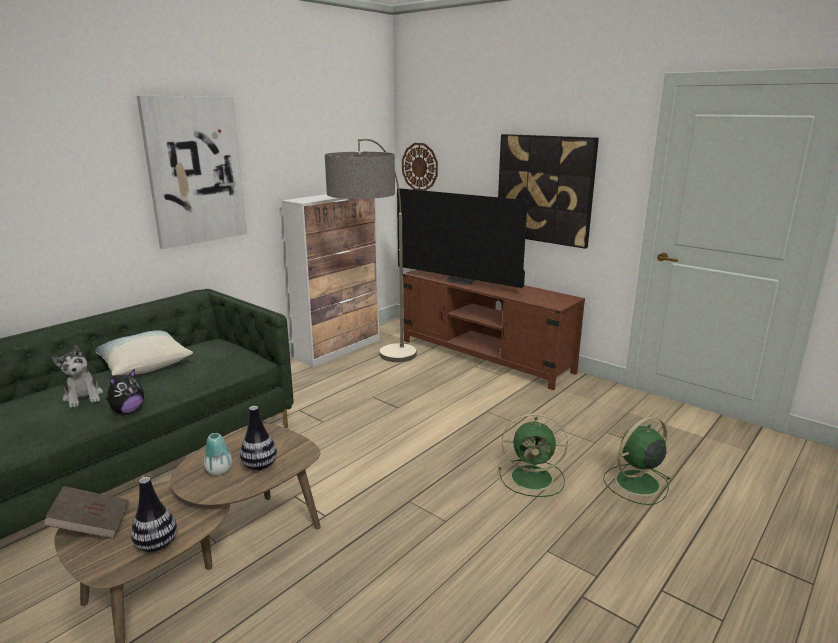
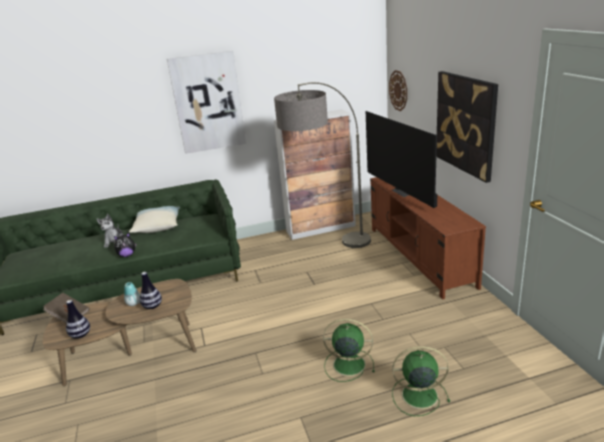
camera: 35 degrees right, 5 degrees up
green fan [498,413,568,497] -> green fan turned 150 degrees clockwise [323,319,375,382]

